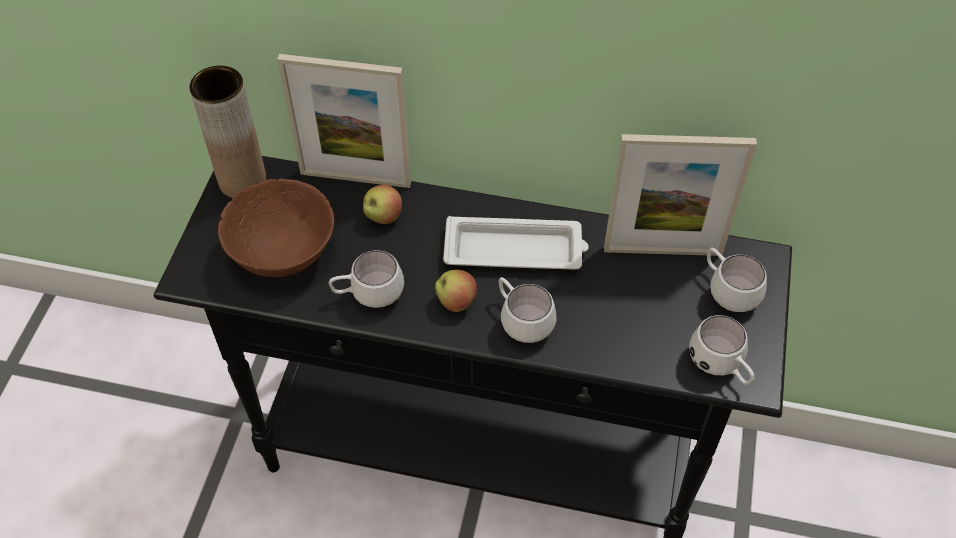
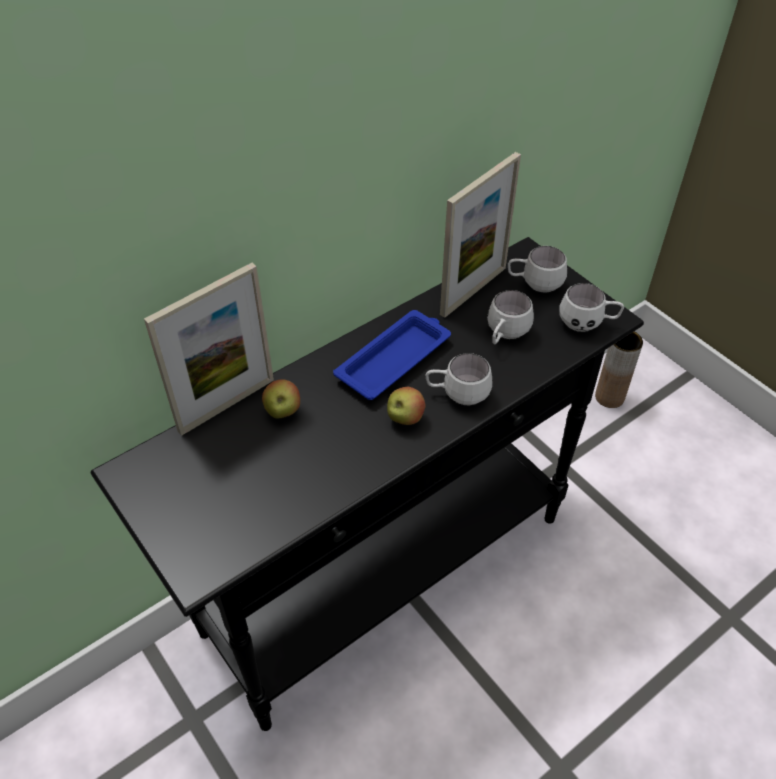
camera: 50 degrees left, 5 degrees down
brown vase [189,66,266,198] -> brown vase moved to [595,331,643,408]
brown bowl [218,179,334,277] -> none
white mug [329,250,404,308] -> white mug moved to [487,290,534,344]
white tray [443,216,589,270] -> blue tray [333,310,451,400]

